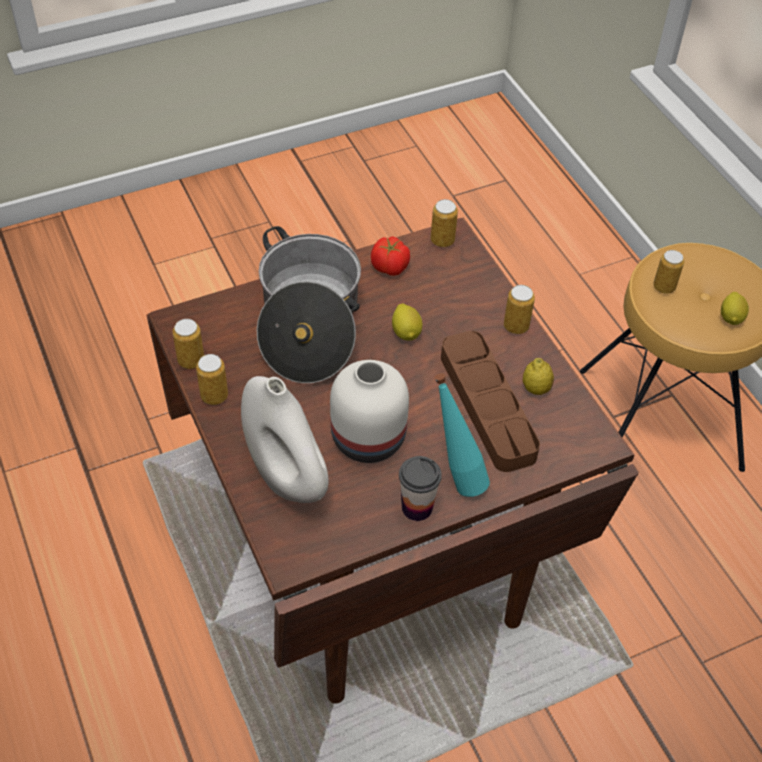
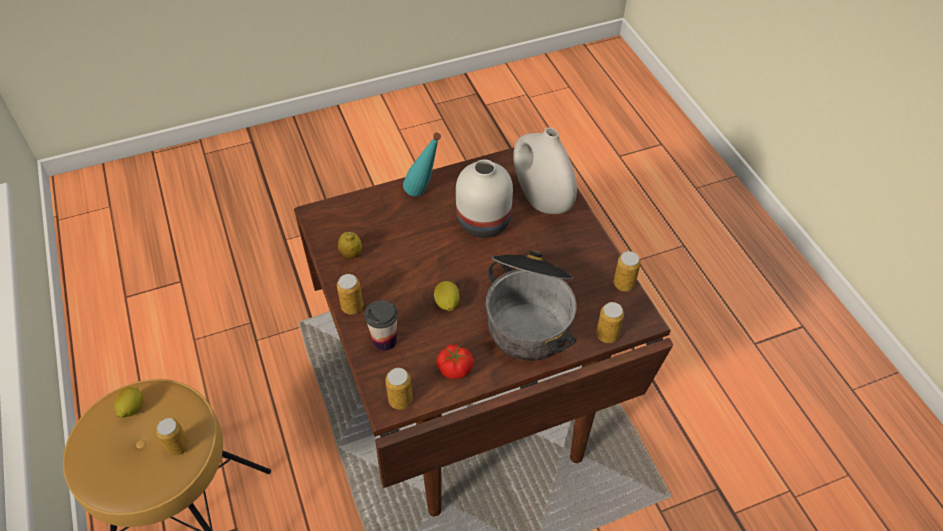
camera: 175 degrees left, 0 degrees up
can [196,354,228,405] -> can moved to [596,302,624,343]
cup [399,456,442,521] -> cup moved to [364,300,398,351]
brown tray [441,331,540,472] -> none

